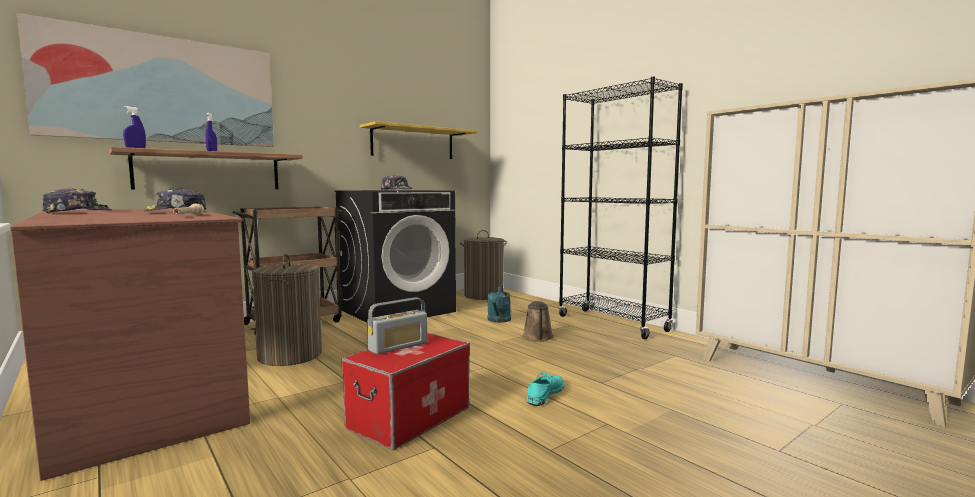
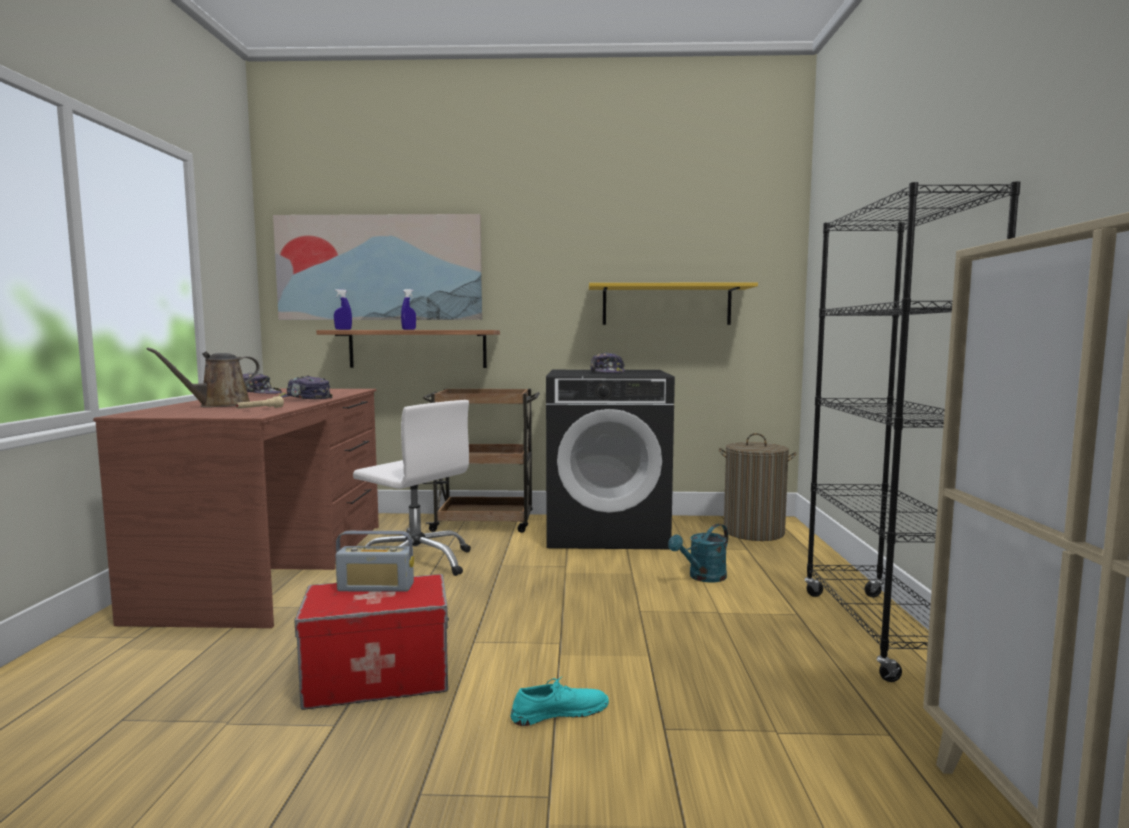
camera: 40 degrees right, 0 degrees up
laundry basket [251,254,322,366] -> white office chair [353,400,471,576]
brown watering can [522,301,554,342] -> brown watering can moved to [147,347,260,408]

